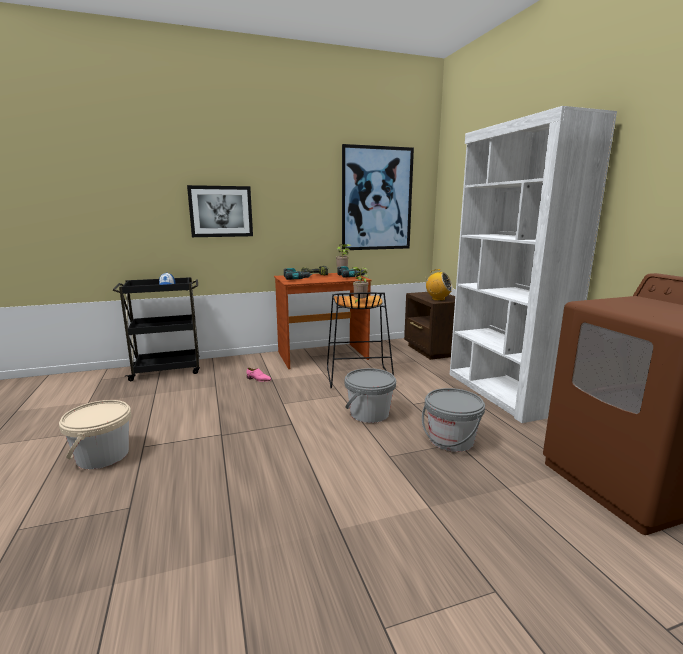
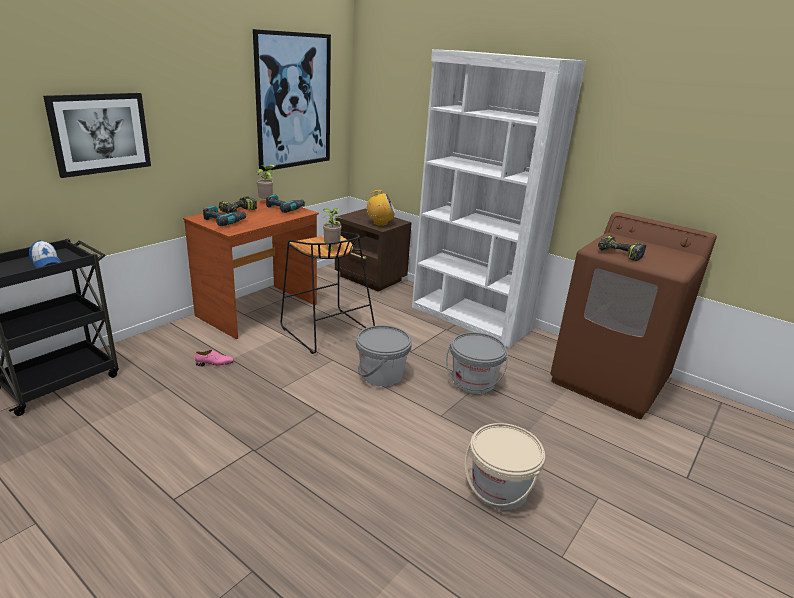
camera: 35 degrees left, 10 degrees up
beige bucket [59,400,132,469] -> beige bucket moved to [465,423,545,510]
none -> power drill [598,235,646,261]

